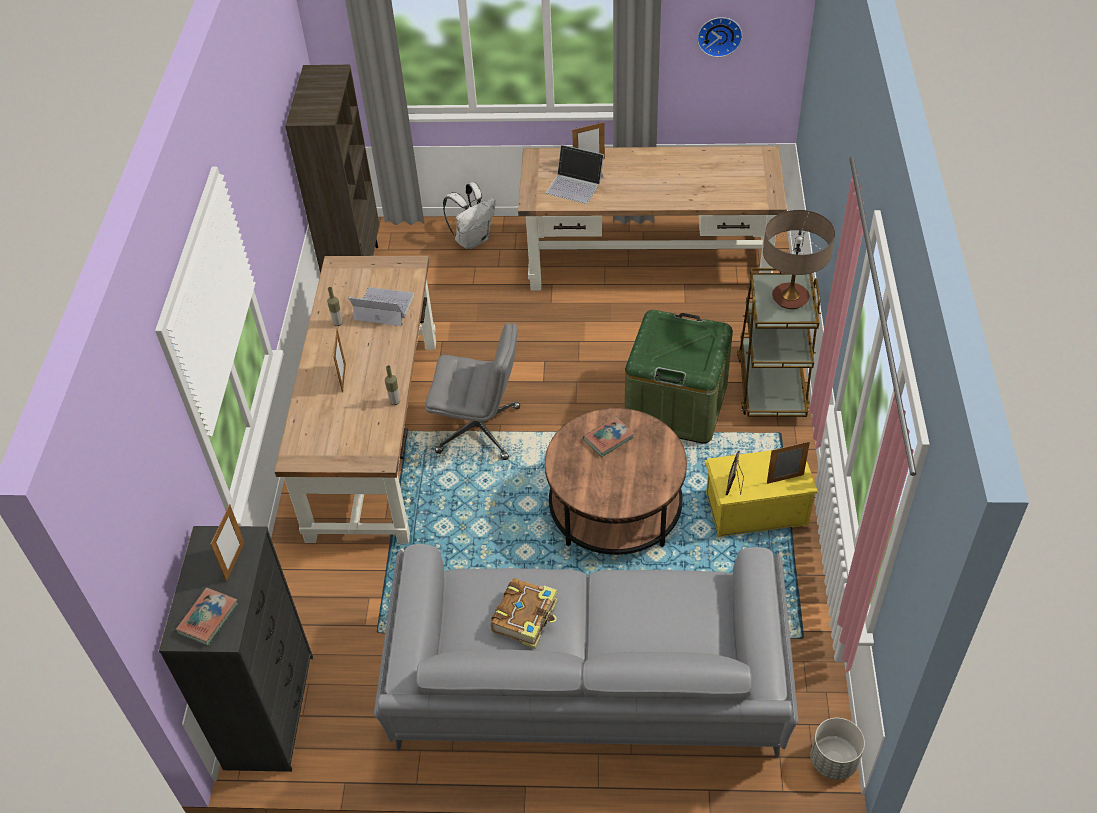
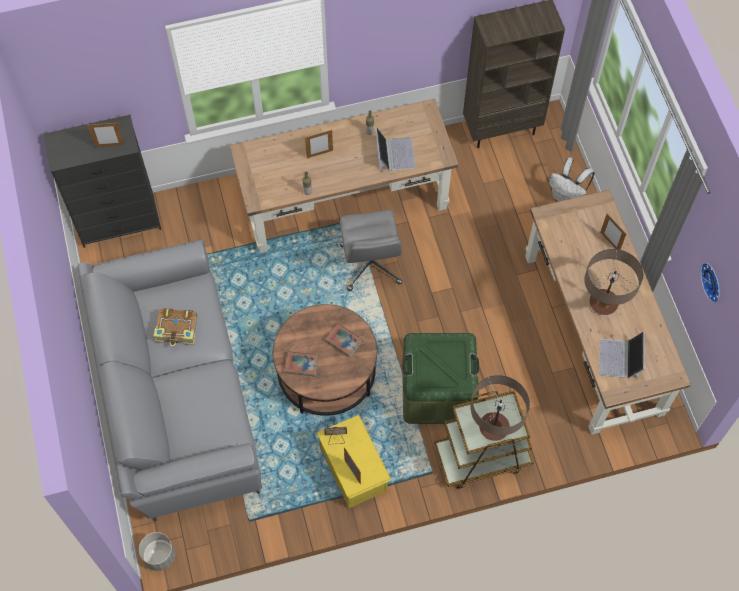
camera: 70 degrees right, 15 degrees up
book [175,587,238,646] -> book moved to [284,351,319,377]
laptop [546,145,604,204] -> laptop moved to [599,331,645,378]
none -> table lamp [584,249,643,315]

